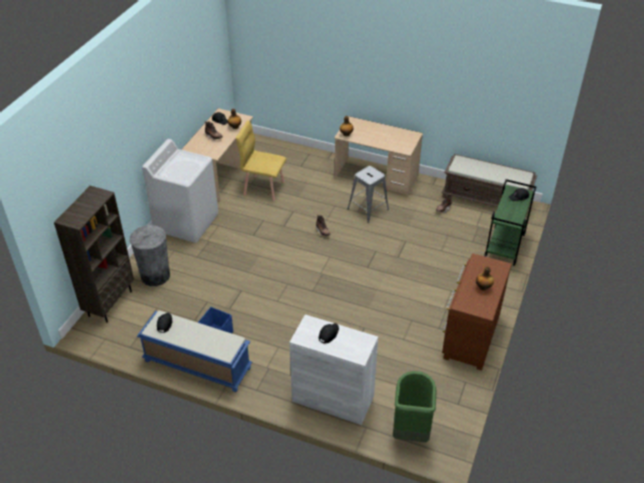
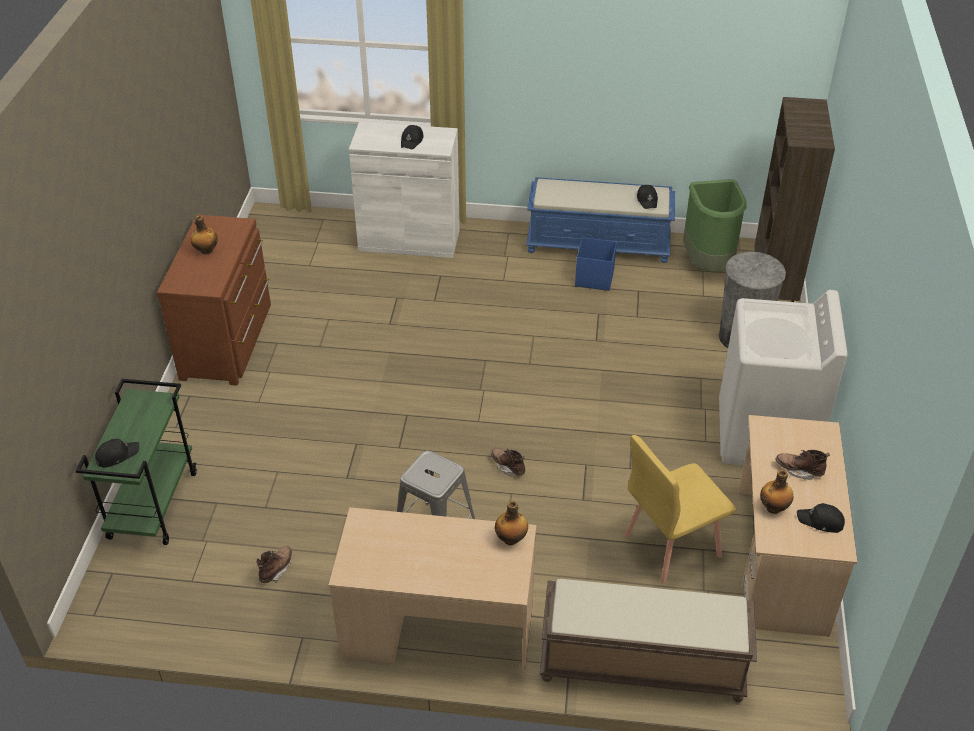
camera: 165 degrees right, 0 degrees up
yellow chair [236,120,287,201] -> yellow chair turned 150 degrees clockwise [625,435,736,584]
green trash can [393,371,436,442] -> green trash can moved to [683,179,747,272]
brown bench [442,154,537,208] -> brown bench moved to [540,579,757,702]

